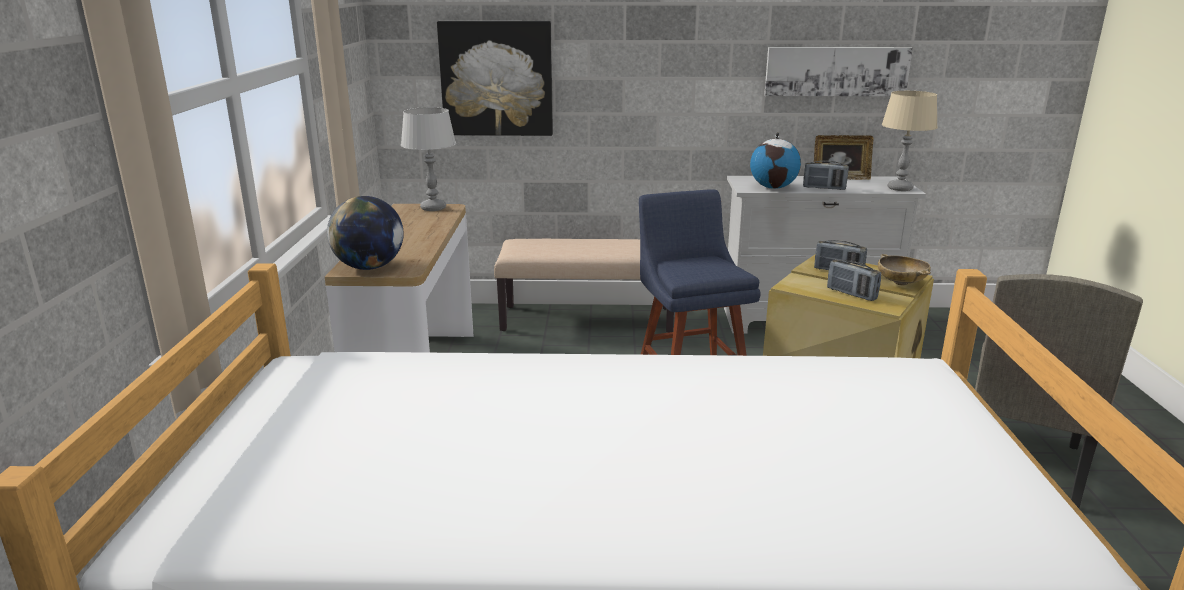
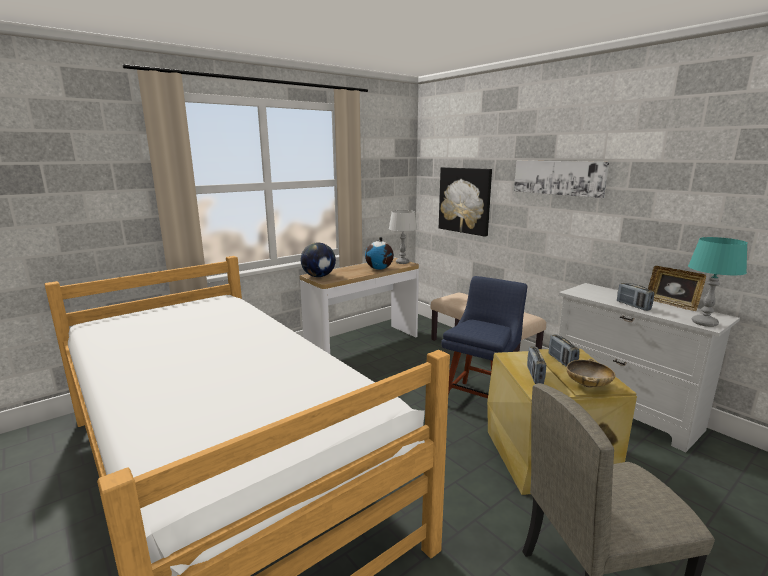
camera: 50 degrees right, 5 degrees down
globe [750,132,801,189] -> globe moved to [365,237,394,270]
picture [764,47,913,97] -> picture moved to [514,160,609,198]
beige table lamp [882,91,938,191] -> turquoise table lamp [688,237,748,327]

